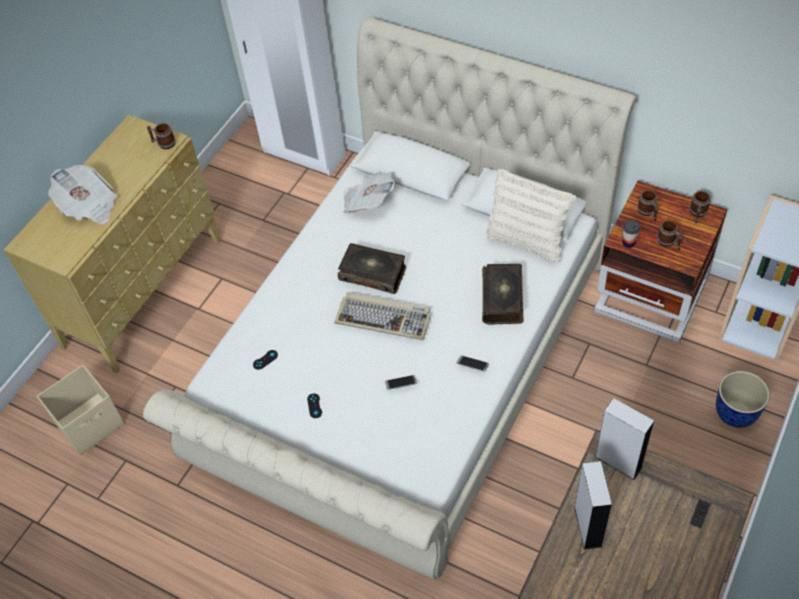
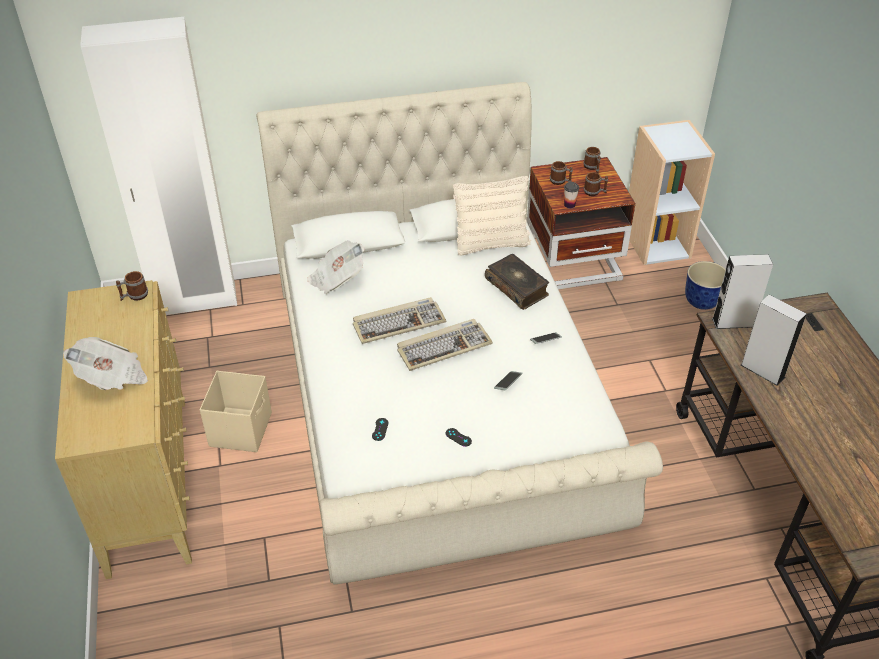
camera: 45 degrees left, 10 degrees down
beige storage box [37,365,124,455] -> beige storage box moved to [200,371,272,452]
book [338,243,406,294] -> keyboard [353,297,446,344]

